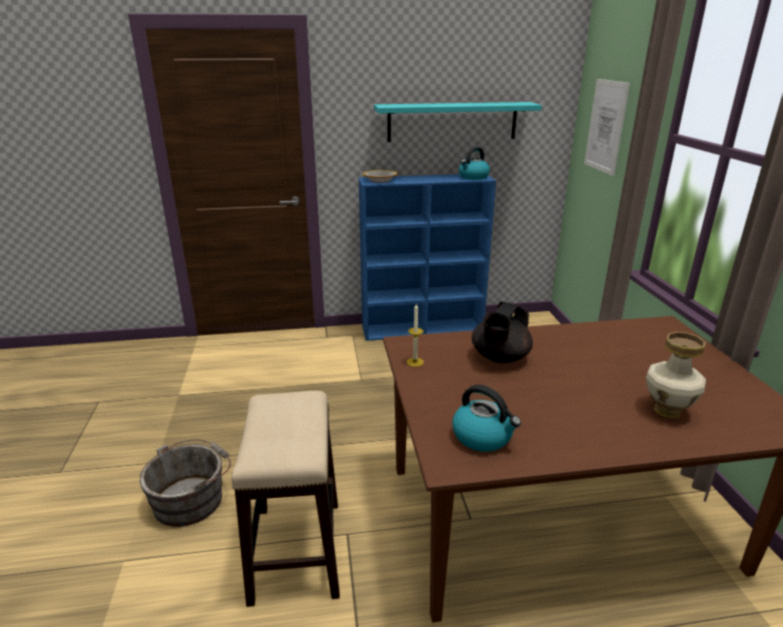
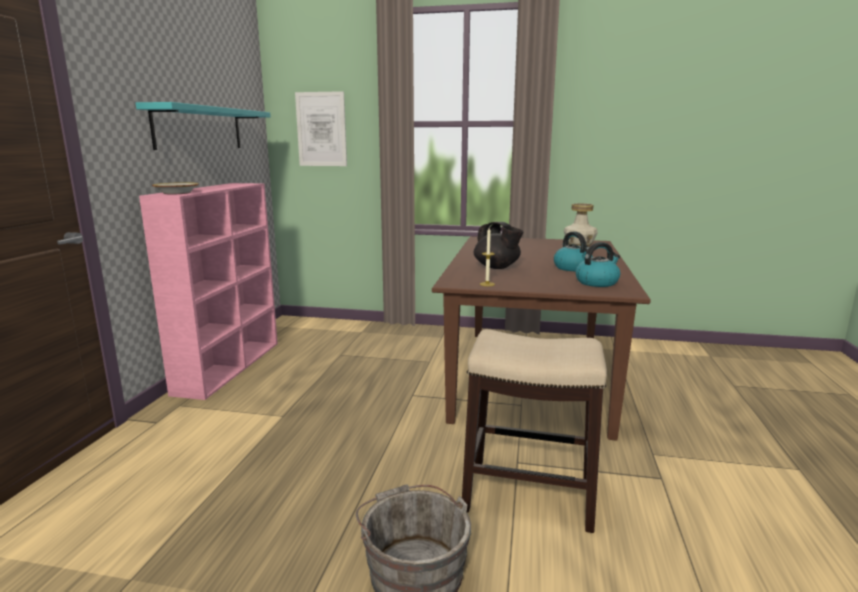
camera: 70 degrees left, 10 degrees down
blue bookcase [359,174,496,341] -> pink bookcase [139,183,278,400]
kettle [459,147,490,180] -> kettle moved to [554,231,593,271]

